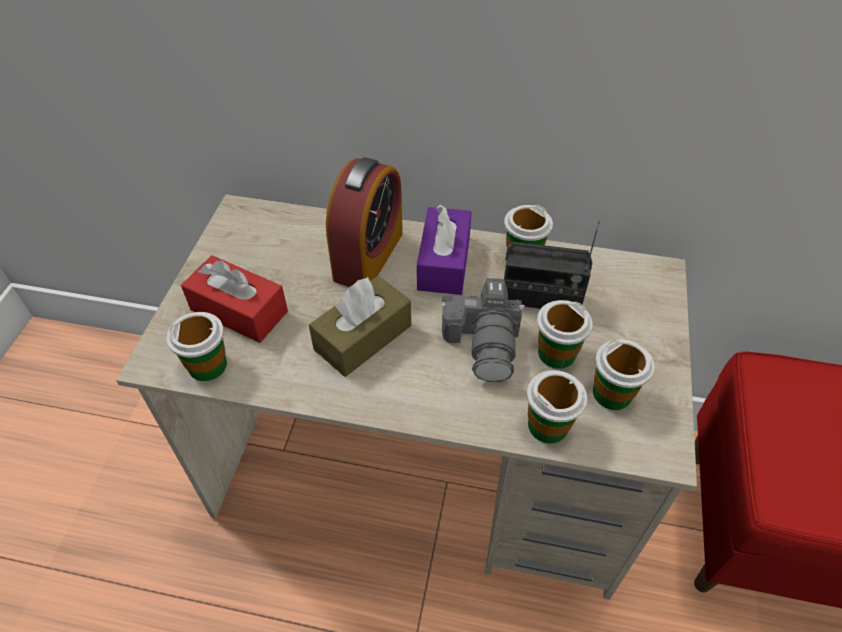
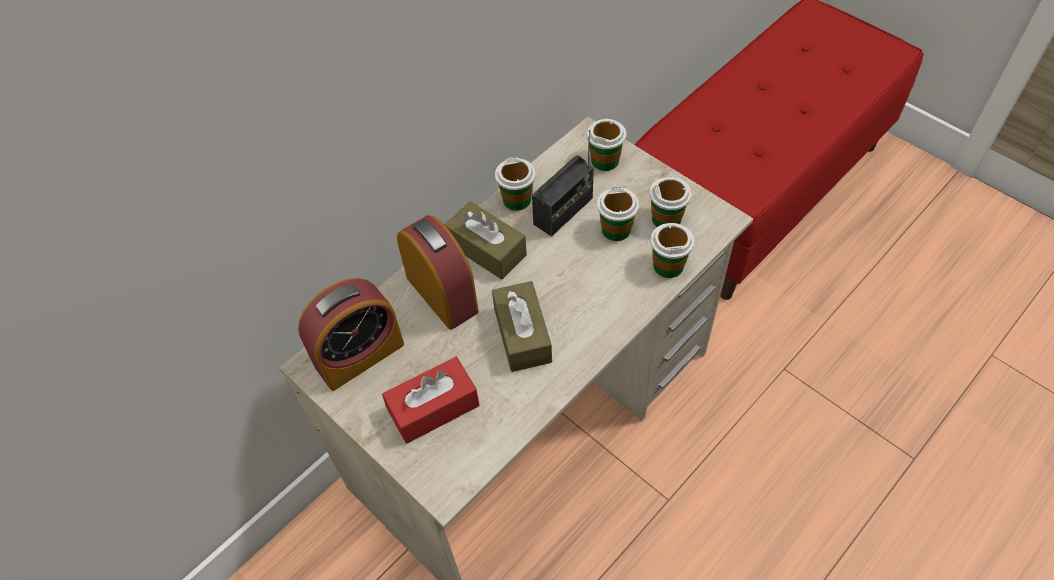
camera: 55 degrees left, 5 degrees up
cup [166,312,227,381] -> cup moved to [587,119,626,171]
purple tissue box [417,204,472,295] -> brown tissue box [445,201,527,280]
camera [441,278,525,382] -> none
none -> alarm clock [298,278,404,391]

